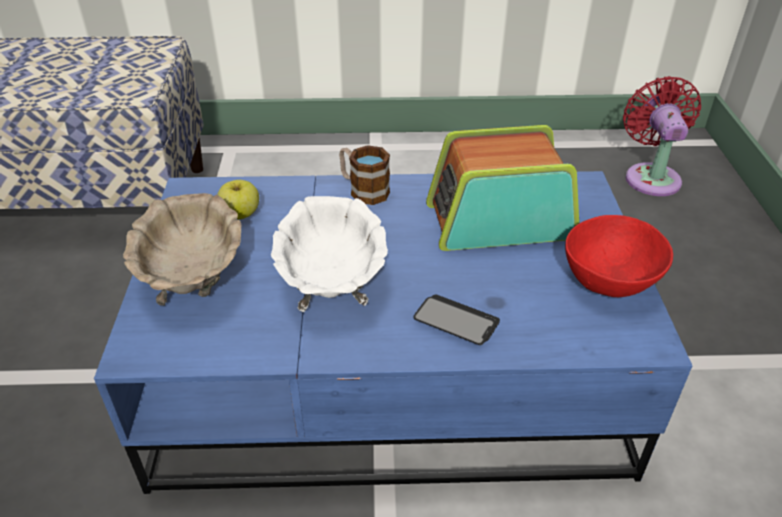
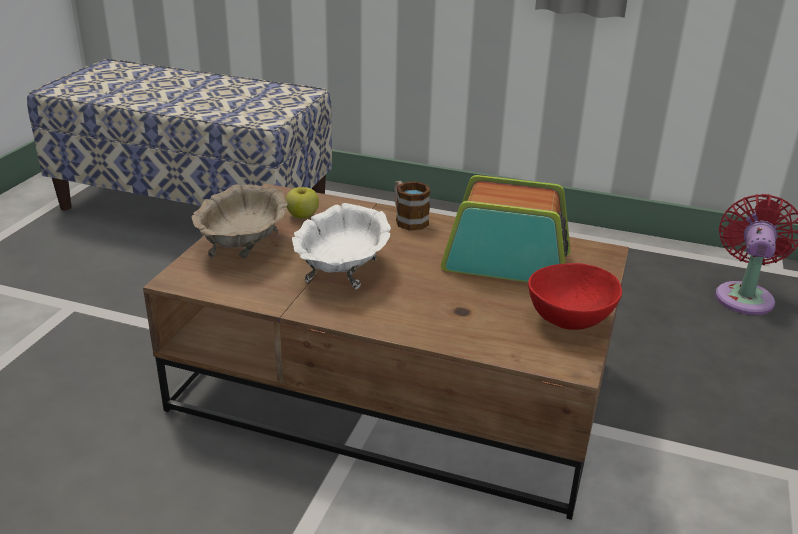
camera: 20 degrees right, 10 degrees down
blue coffee table [94,171,692,494] -> brown coffee table [143,184,629,520]
phone [413,294,500,345] -> none

